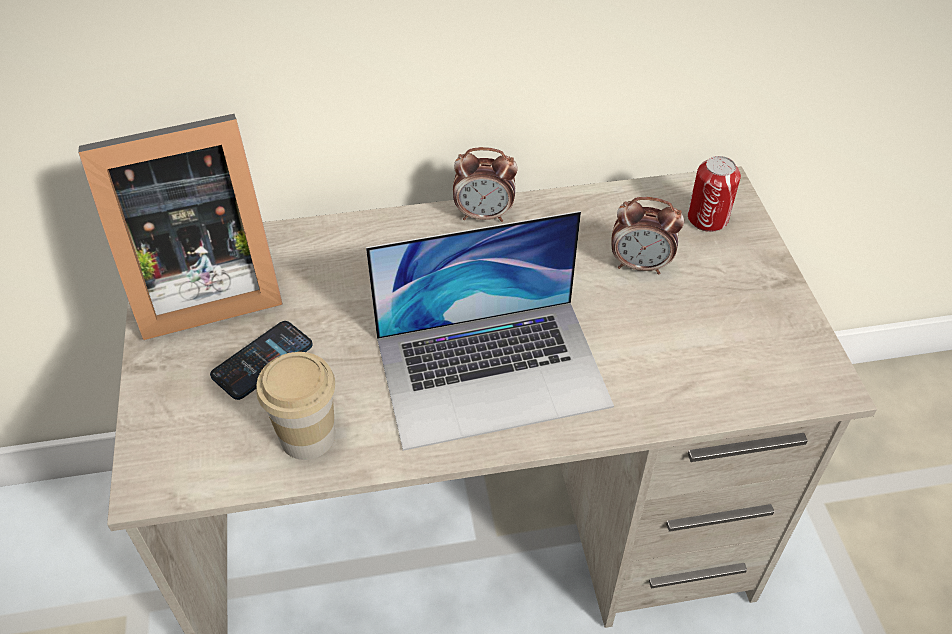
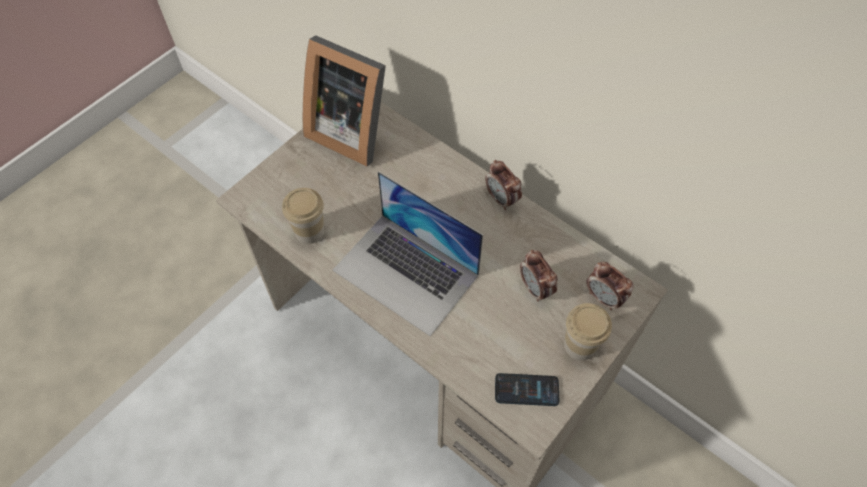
camera: 50 degrees right, 10 degrees up
phone [210,321,313,400] -> phone moved to [495,373,559,406]
can [688,156,741,232] -> alarm clock [586,262,633,310]
none -> cup [564,303,612,360]

